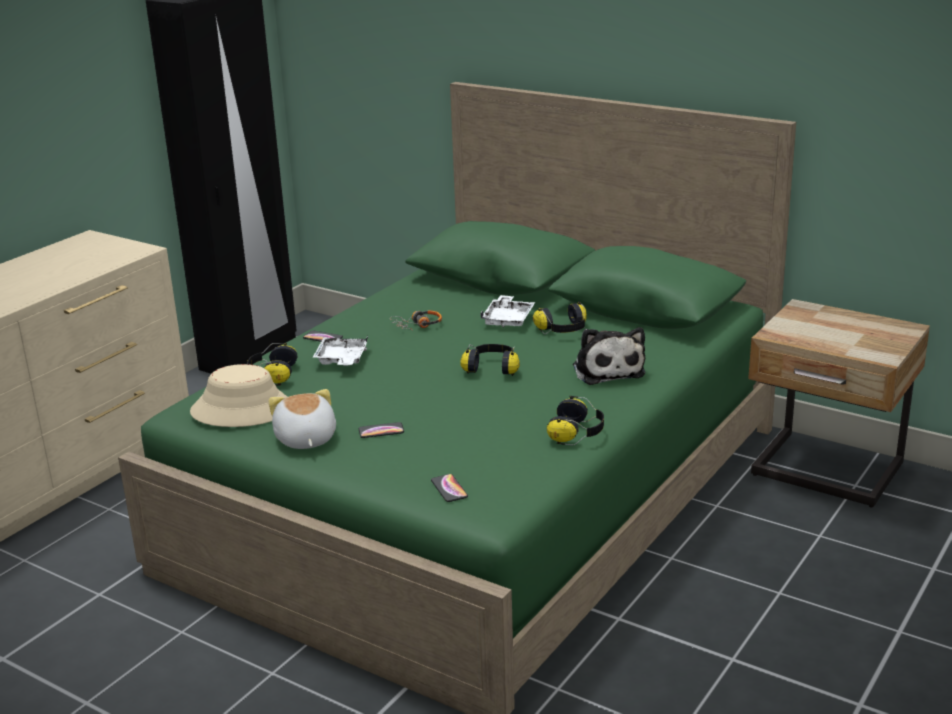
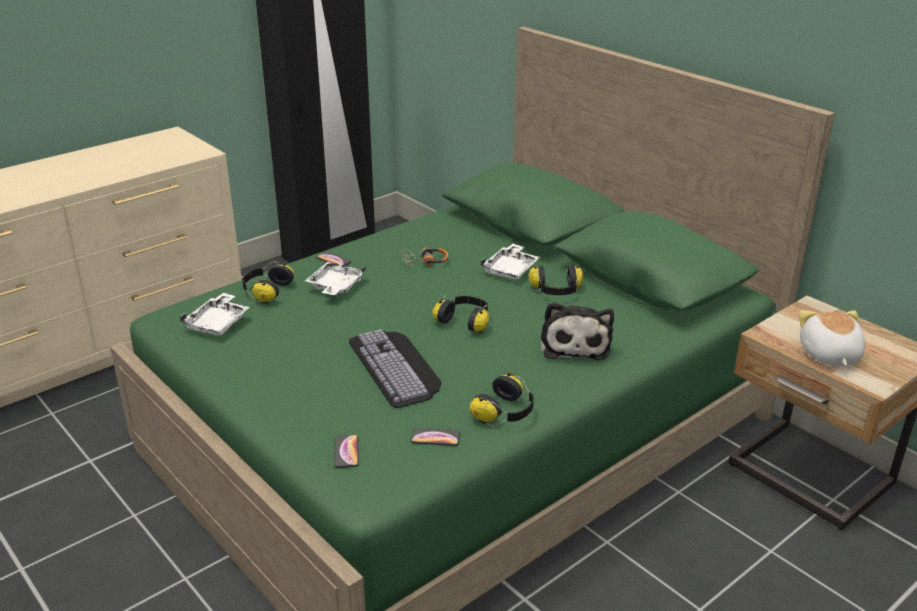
camera: 15 degrees right, 5 degrees up
beige hat [190,364,287,427] -> white tray [180,293,250,335]
plush toy [268,389,336,449] -> plush toy moved to [799,310,865,366]
phone [359,422,404,438] -> phone moved to [411,428,460,446]
none -> keyboard [349,329,442,408]

